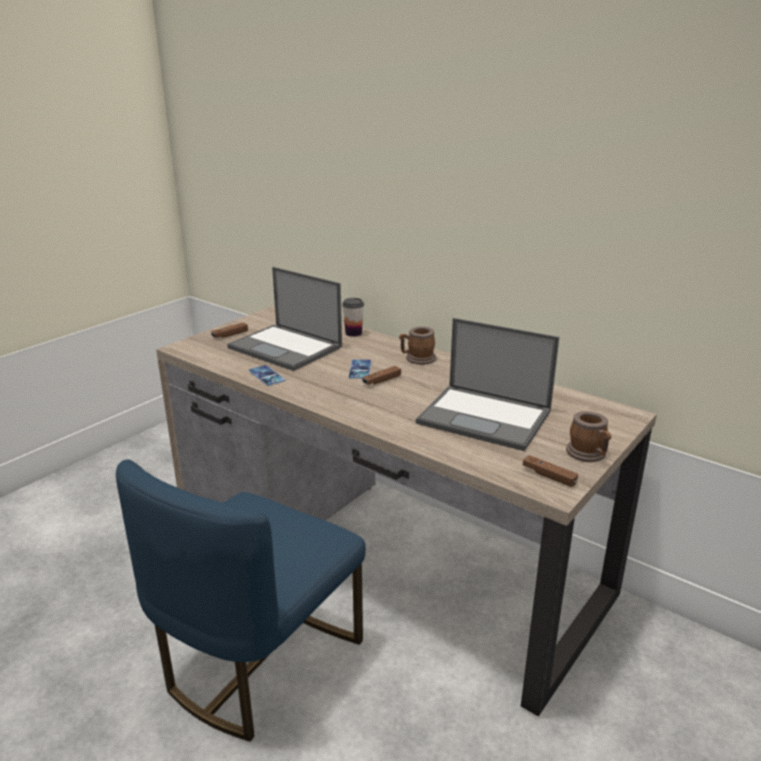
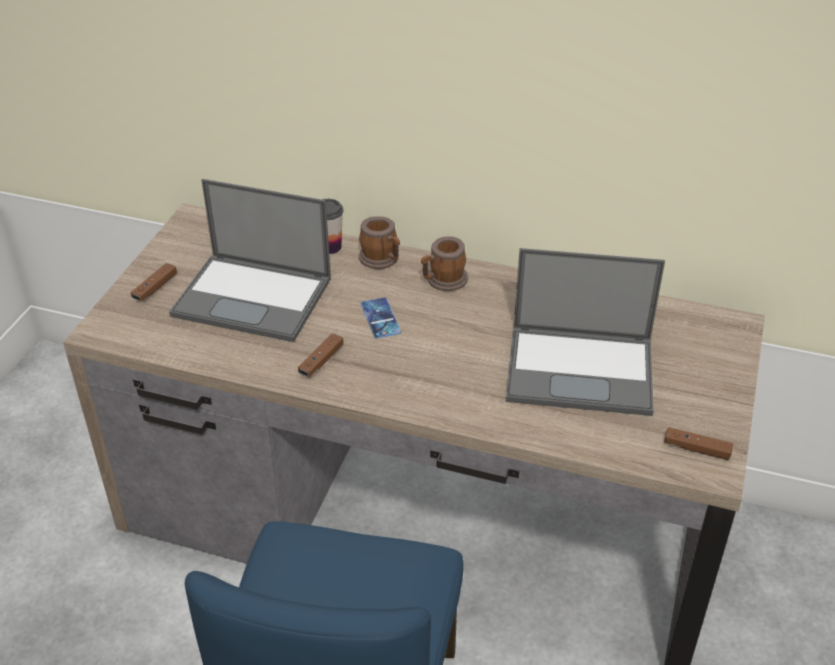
camera: 20 degrees left, 15 degrees up
phone [249,365,285,386] -> none
brown game controller [362,366,401,385] -> brown game controller moved to [298,334,343,377]
mug [566,411,611,462] -> mug moved to [359,216,400,269]

